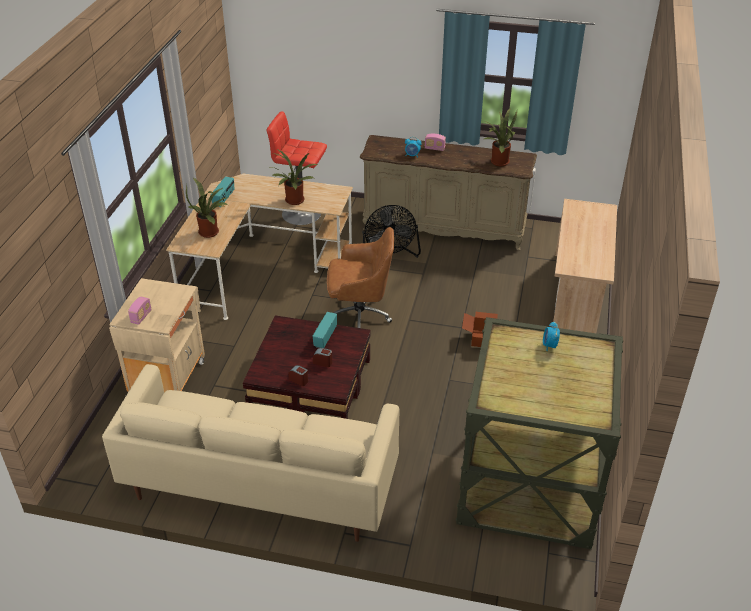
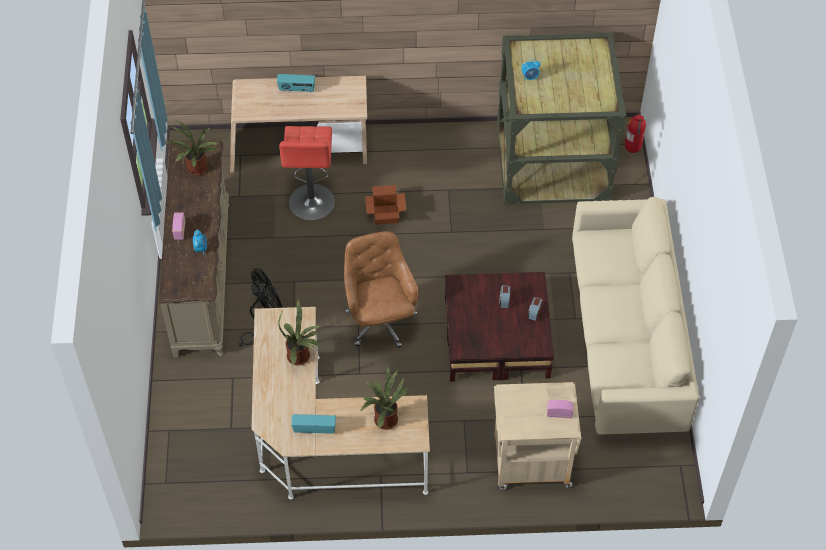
camera: 105 degrees left, 15 degrees up
red stool [266,111,327,225] -> red stool moved to [279,126,335,220]
radio [312,312,337,348] -> radio moved to [277,74,315,93]
none -> fire extinguisher [625,112,646,153]

